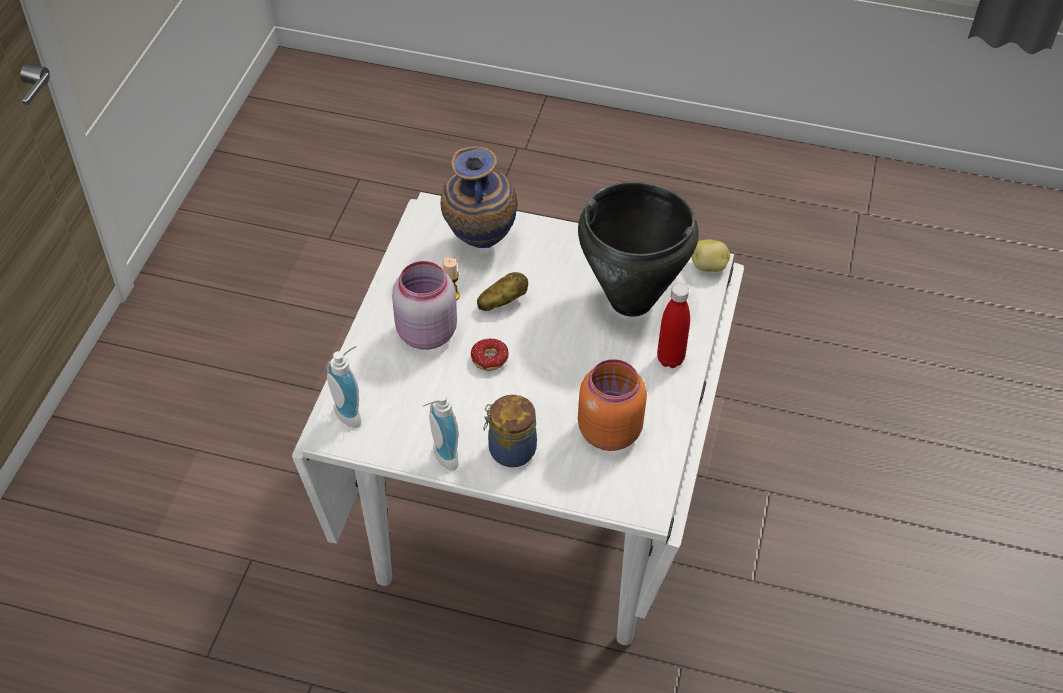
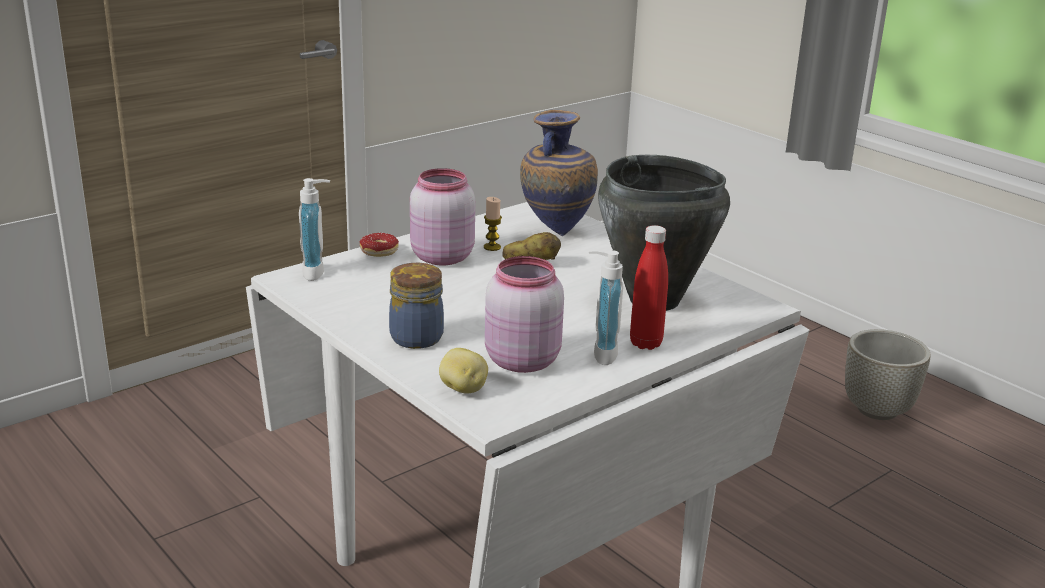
camera: 35 degrees right, 25 degrees down
soap dispenser [422,393,459,471] -> soap dispenser moved to [589,250,623,365]
donut [471,338,509,371] -> donut moved to [359,233,399,257]
orange jar [578,359,647,451] -> pink jar [485,256,564,373]
potato [691,239,730,272] -> potato moved to [439,348,488,394]
none -> grey planter [845,329,931,420]

